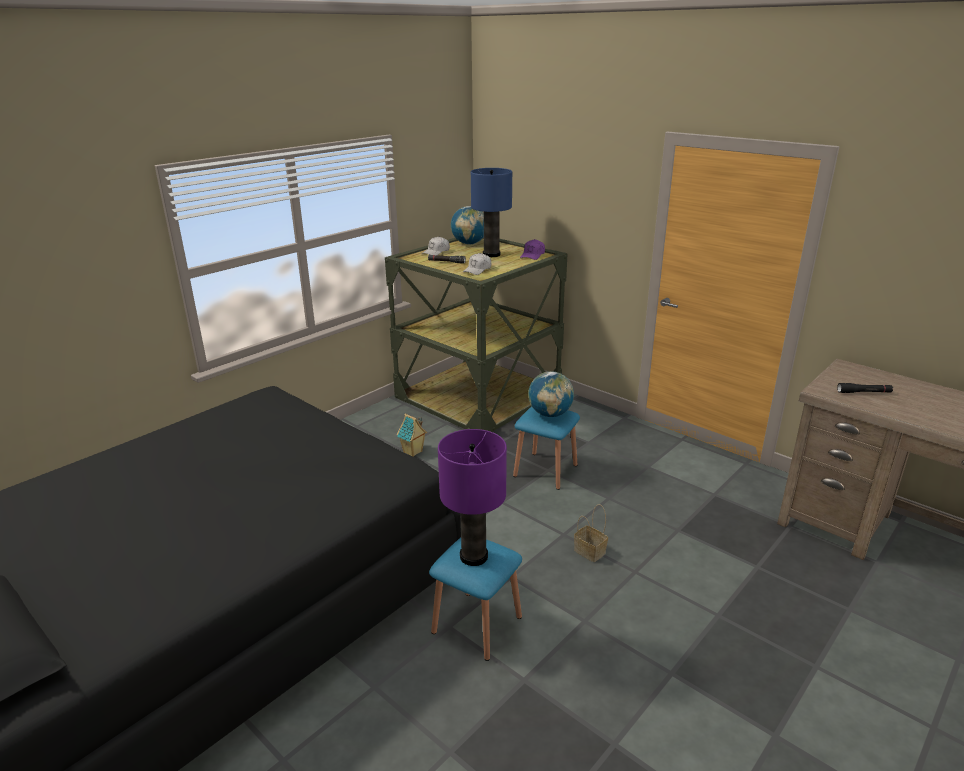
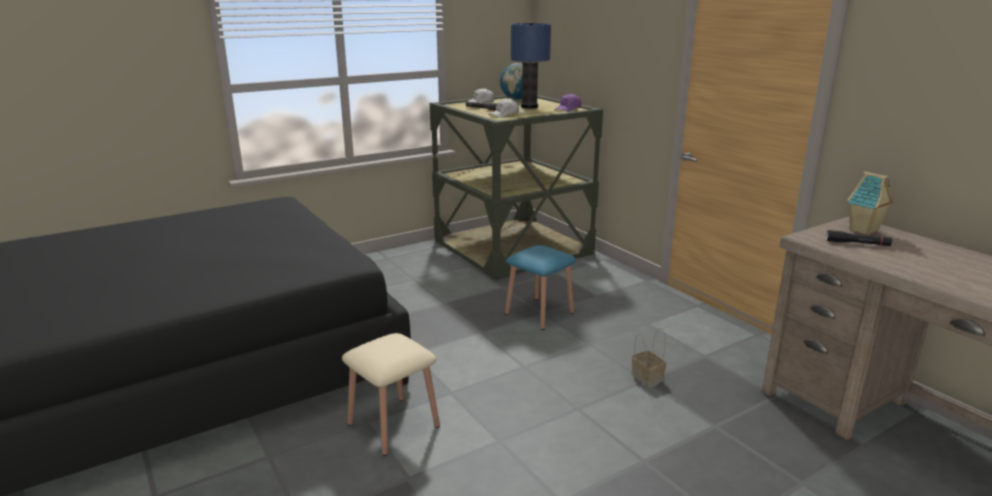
camera: 15 degrees right, 5 degrees down
toy house [397,414,427,457] -> toy house moved to [847,171,893,235]
blue stool [429,538,522,661] -> beige stool [342,333,440,456]
purple table lamp [438,429,507,566] -> none
globe [528,371,574,417] -> none
basket [574,504,608,562] -> basket moved to [632,328,666,386]

